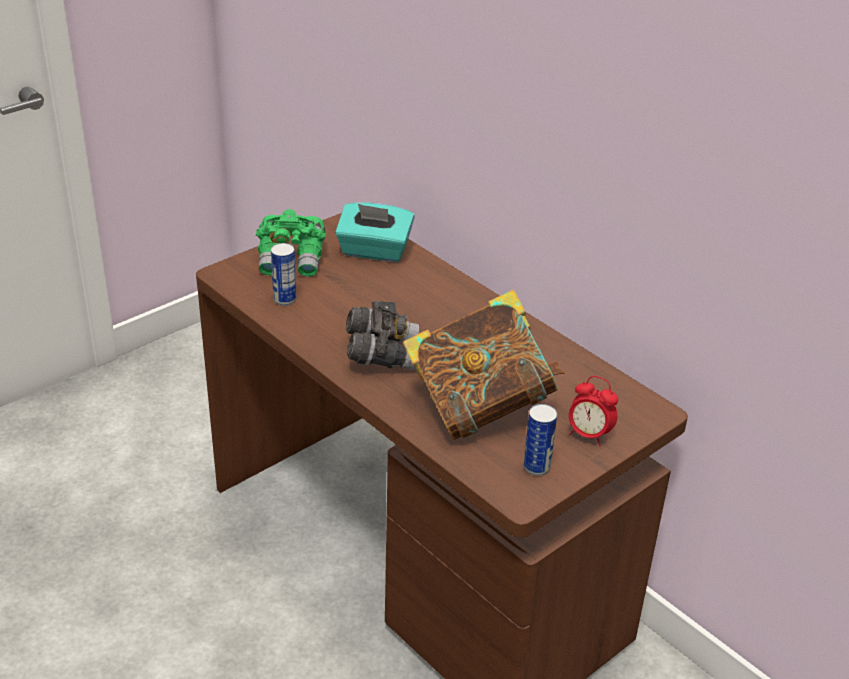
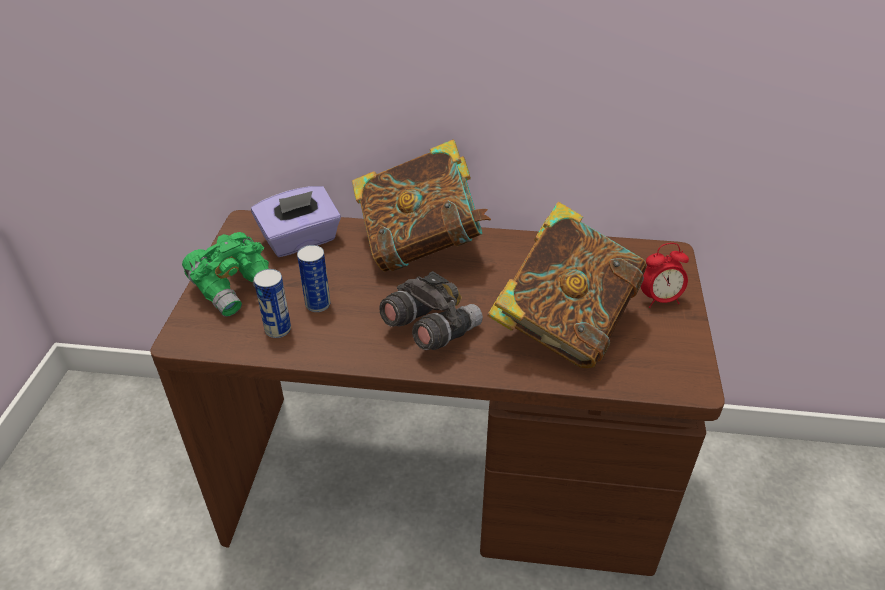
camera: 40 degrees left, 5 degrees up
turquoise tissue box [335,202,415,262] -> purple tissue box [251,186,341,257]
can [523,404,557,476] -> can moved to [297,245,331,312]
none -> book [352,139,491,272]

